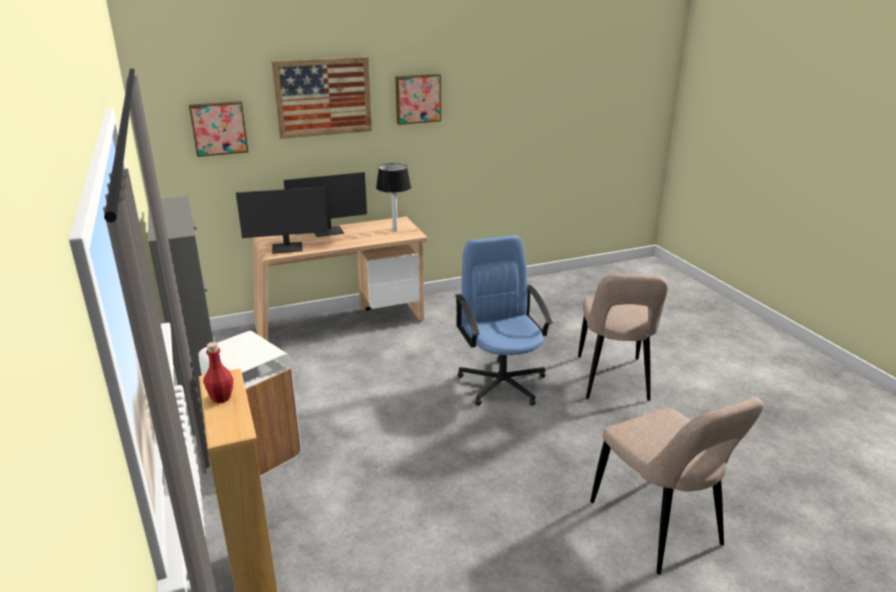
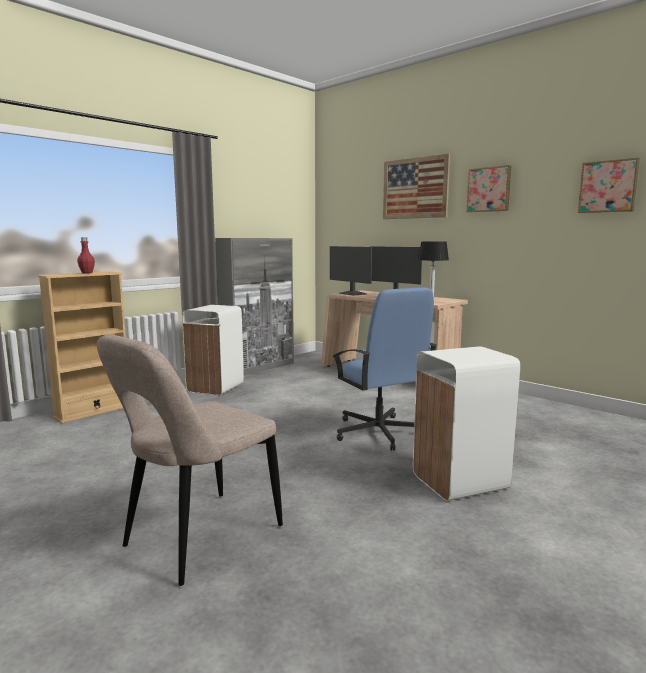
camera: 65 degrees right, 15 degrees down
picture [189,101,248,157] -> picture moved to [578,158,640,213]
blue office chair [455,235,553,406] -> blue office chair turned 105 degrees clockwise [332,288,437,451]
beige chair [578,274,668,401] -> white trash can [413,346,520,501]

